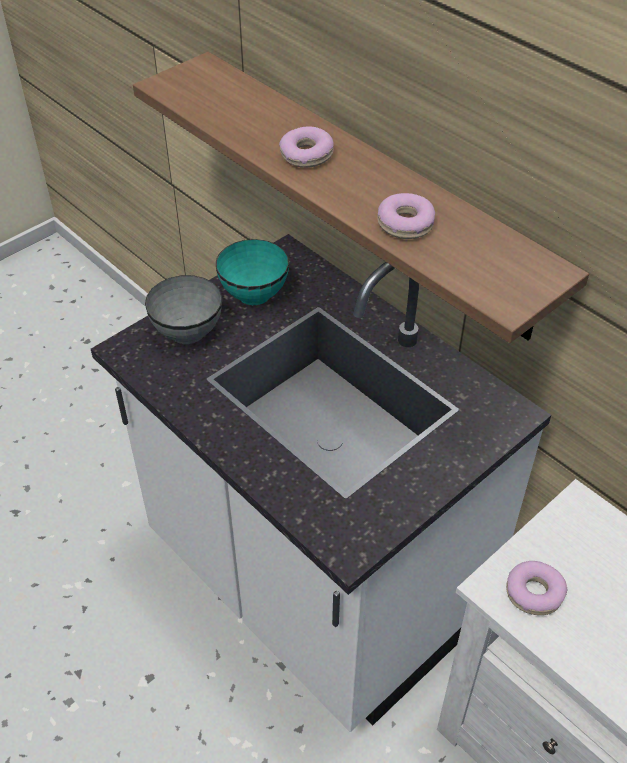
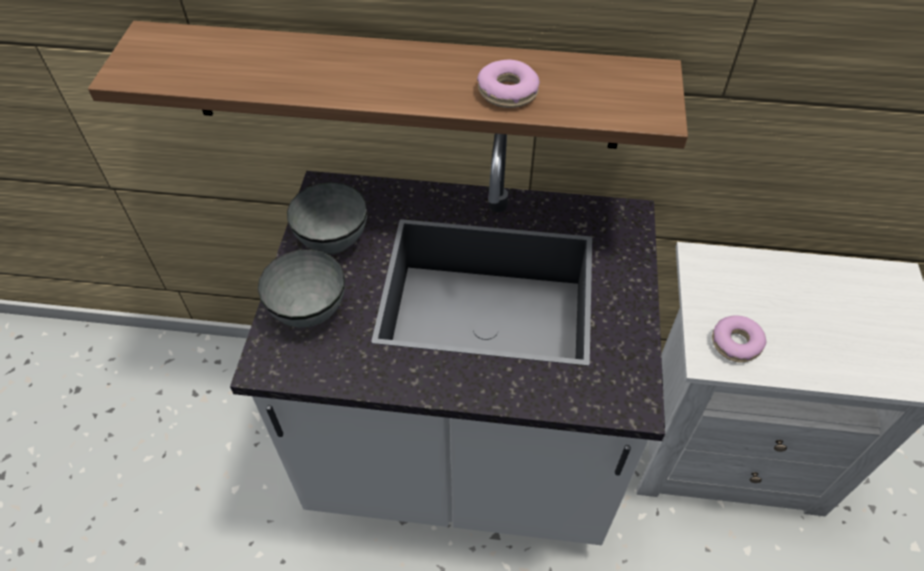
camera: 40 degrees left, 5 degrees up
turquoise bowl [216,239,289,305] -> grey bowl [287,182,367,254]
donut [279,126,334,168] -> none

